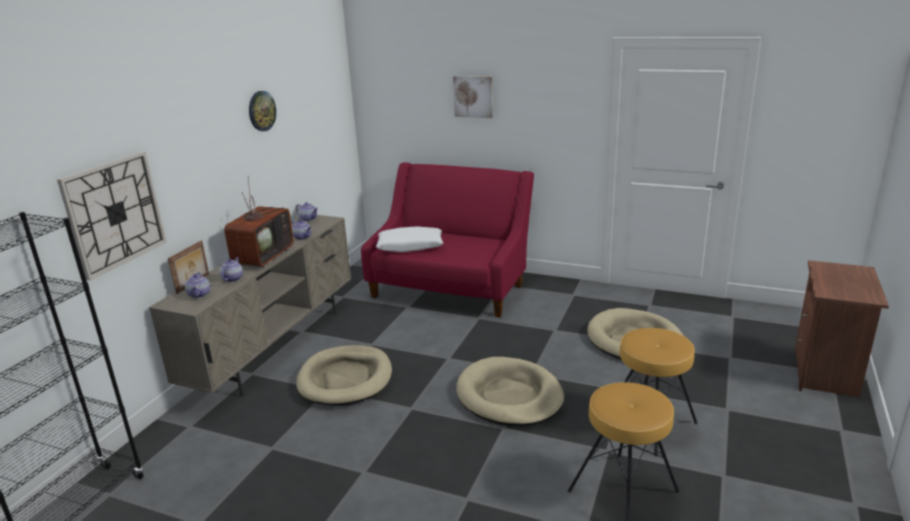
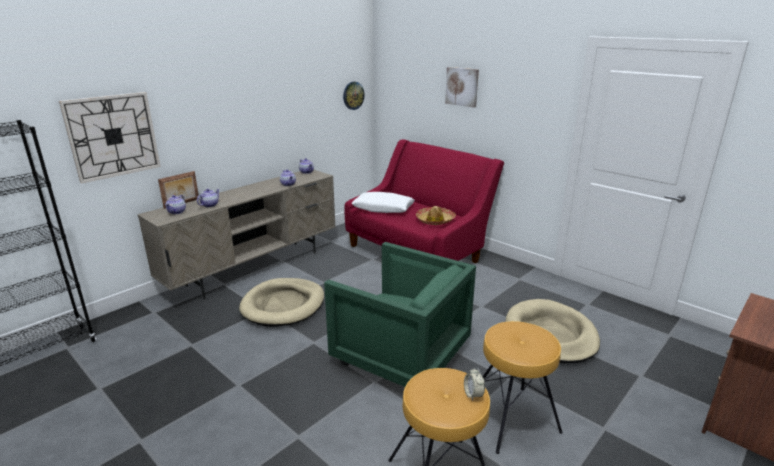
camera: 20 degrees right, 0 degrees up
television [224,176,294,267] -> none
wall clock [249,91,276,131] -> wall clock moved to [343,82,365,110]
beige dog bed [456,357,564,426] -> green armchair [324,242,476,387]
none -> hat [416,206,456,225]
none -> alarm clock [464,368,485,401]

